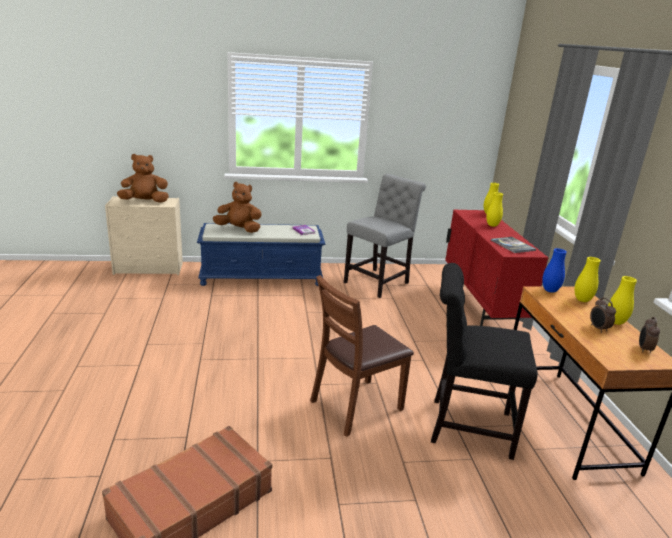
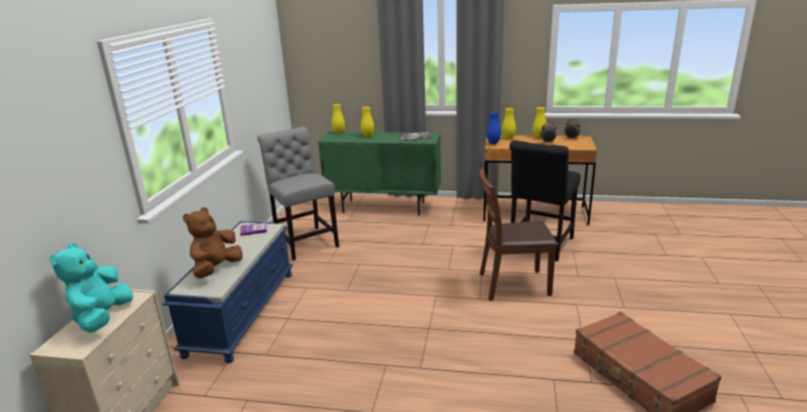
camera: 70 degrees left, 0 degrees up
brown plush toy [117,154,169,203] -> turquoise plush toy [50,242,133,333]
brown chair [310,275,414,437] -> brown chair turned 105 degrees clockwise [480,168,558,301]
red cabinet [445,210,548,326] -> green cabinet [318,132,441,216]

